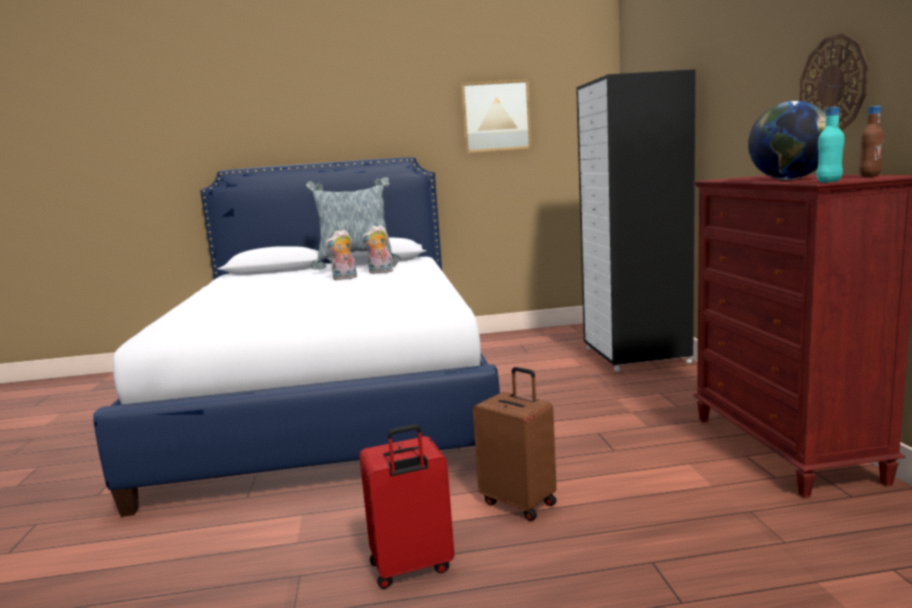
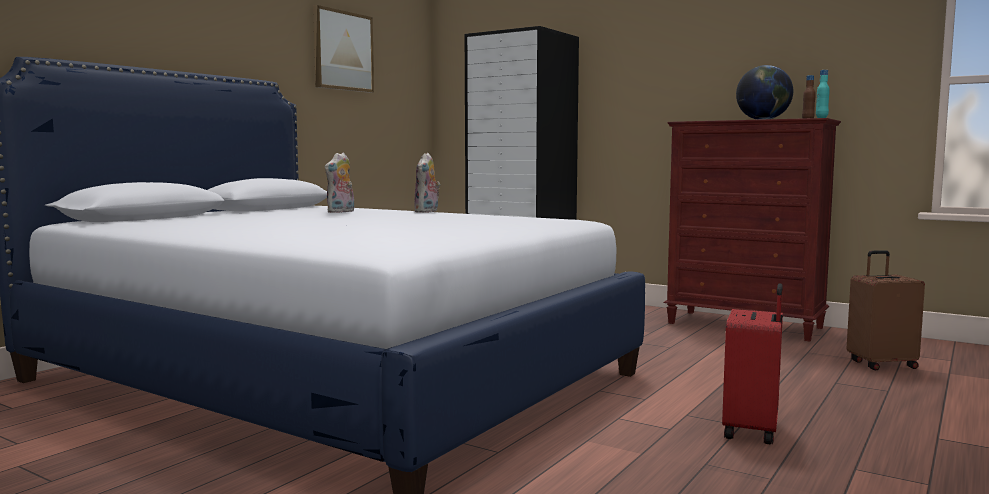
camera: 50 degrees left, 5 degrees down
pillow [306,177,401,270] -> none
plush toy [325,230,357,280] -> plush toy moved to [414,153,440,213]
brown suitcase [473,367,557,521] -> brown suitcase moved to [846,250,925,370]
wall clock [799,33,868,130] -> none

